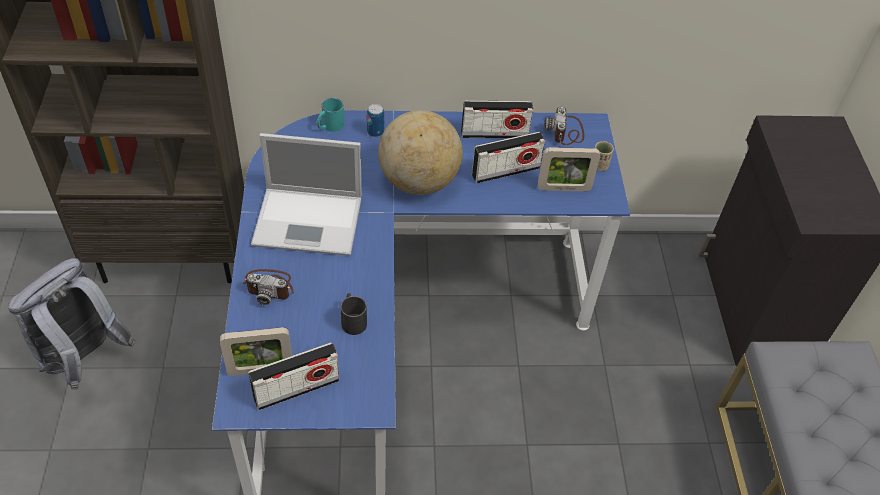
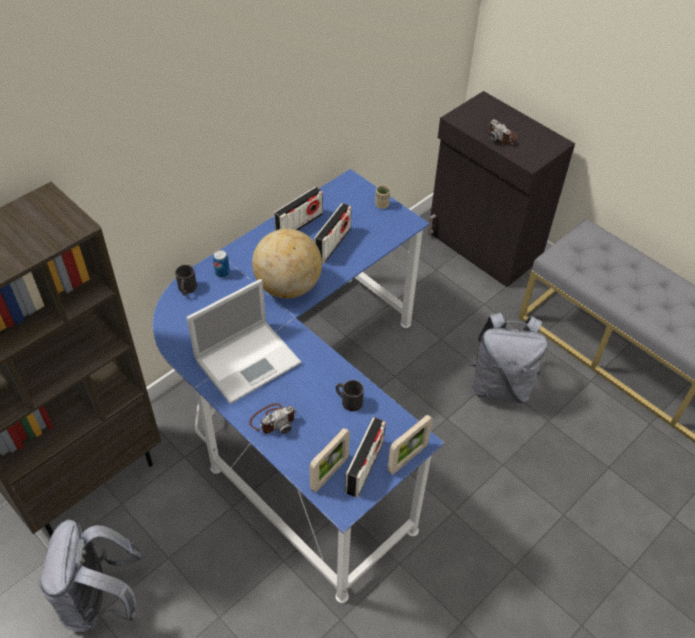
camera: 40 degrees left, 0 degrees up
turquoise mug [317,98,344,132] -> black mug [175,265,197,296]
picture frame [538,147,600,191] -> picture frame moved to [388,415,433,475]
camera [544,106,584,145] -> camera moved to [488,119,518,145]
none -> grey backpack [470,313,547,403]

